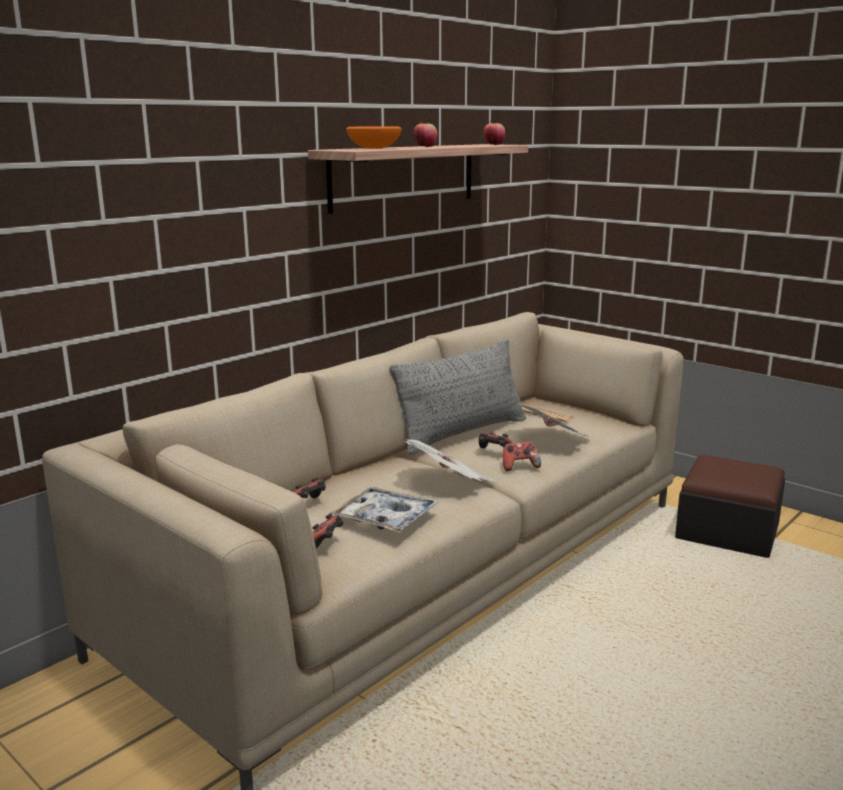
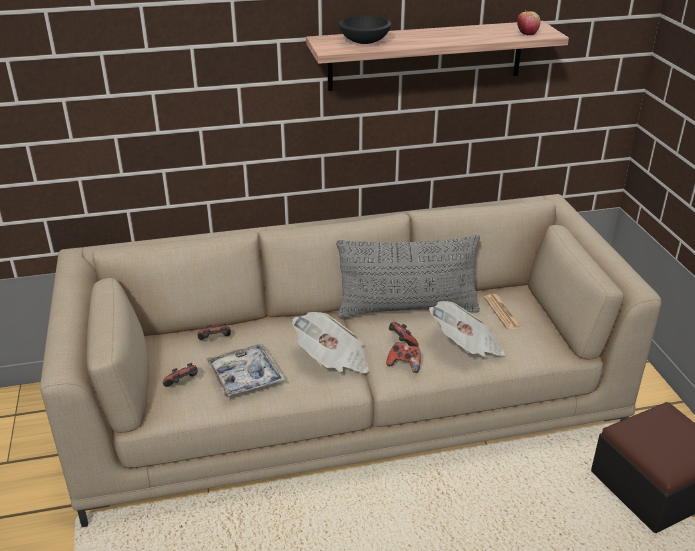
camera: 35 degrees right, 15 degrees up
orange bowl [346,126,402,149] -> black bowl [339,16,391,44]
apple [414,121,437,147] -> none

